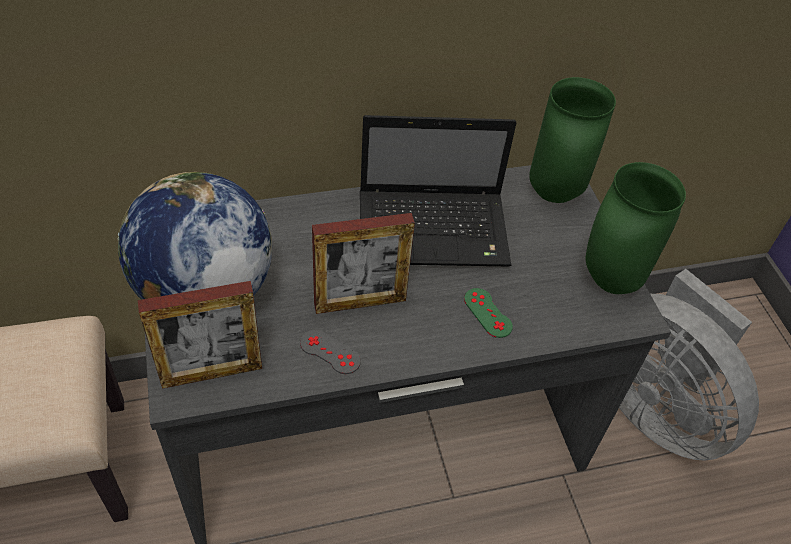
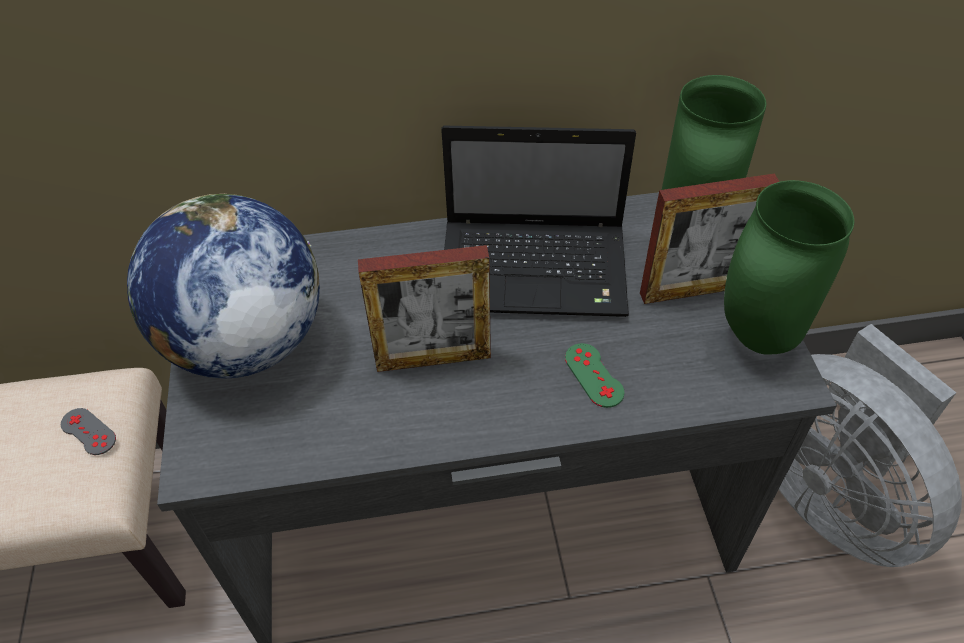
camera: 10 degrees right, 0 degrees up
picture frame [138,281,262,389] -> picture frame moved to [640,174,780,304]
grey game controller [300,330,361,374] -> grey game controller moved to [61,408,116,455]

